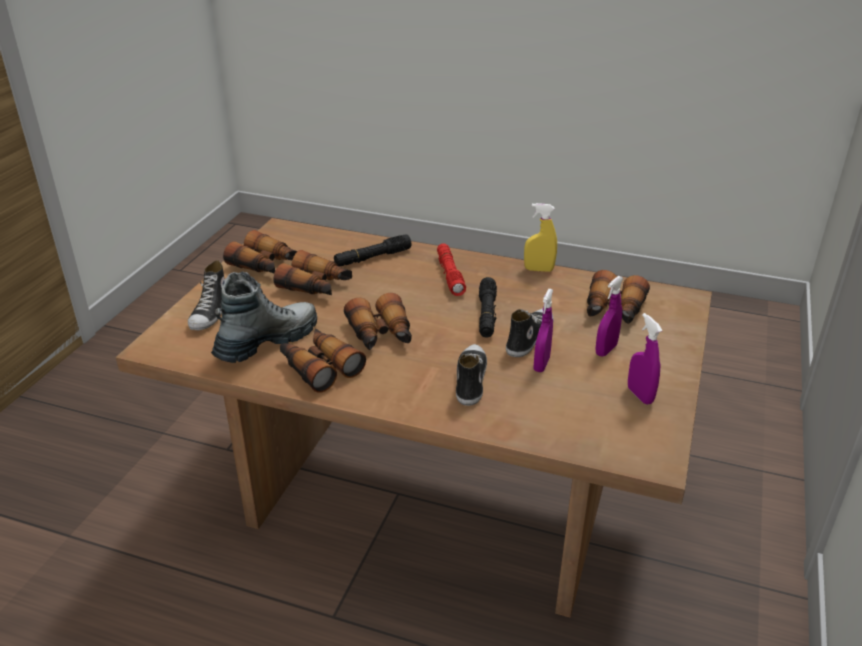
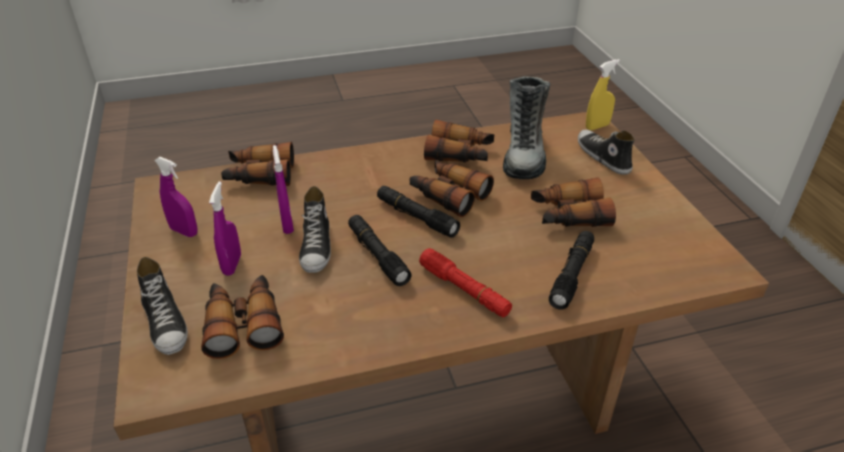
camera: 145 degrees right, 5 degrees up
binoculars [223,230,297,273] -> binoculars moved to [221,142,294,186]
shoe [456,344,487,406] -> shoe moved to [137,257,188,355]
yellow spray bottle [524,203,557,272] -> yellow spray bottle moved to [586,59,620,130]
none -> black flashlight [377,186,460,238]

